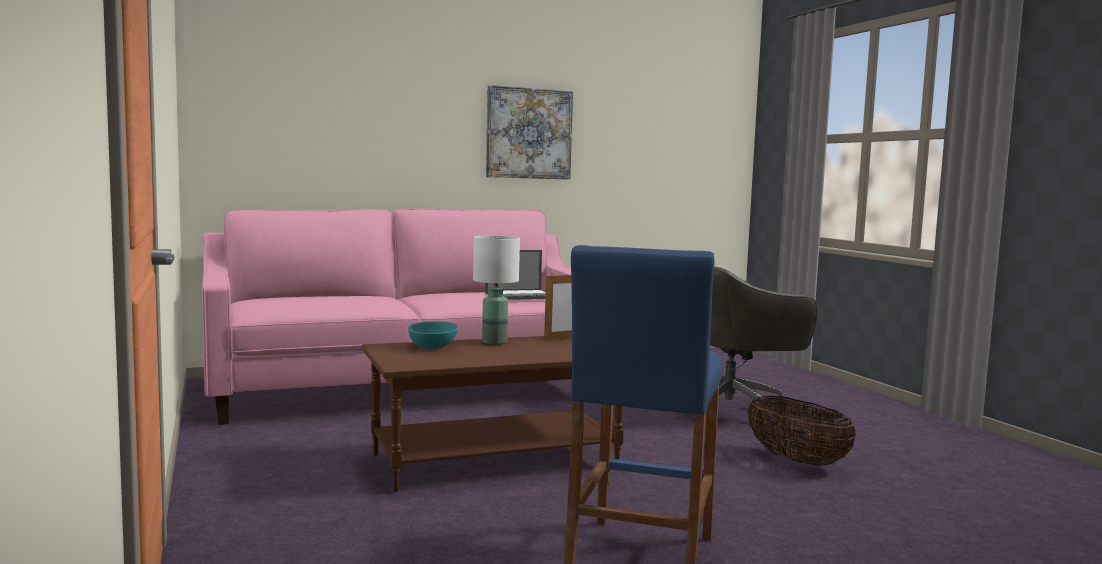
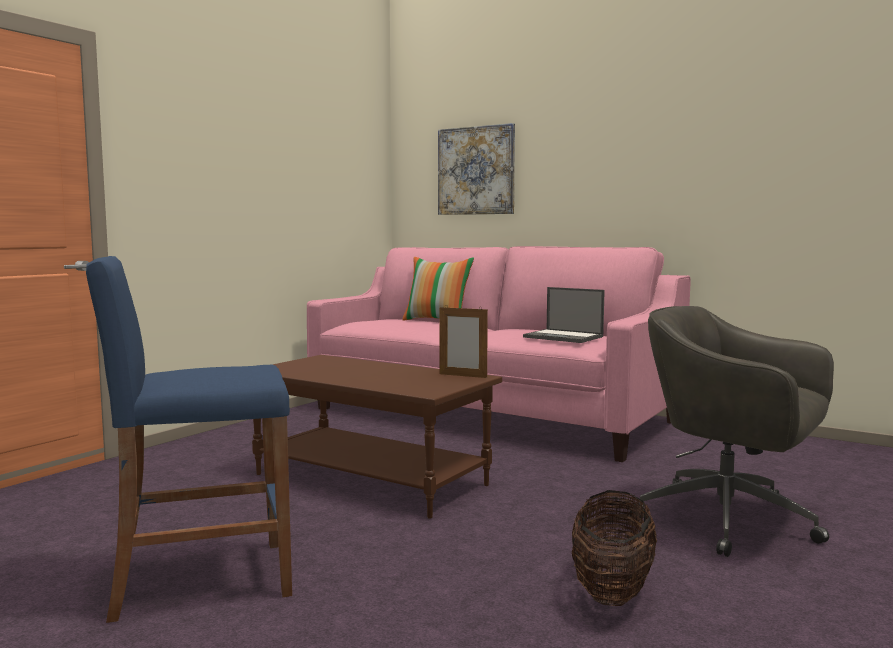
camera: 55 degrees right, 0 degrees up
turquoise bowl [408,321,458,349] -> none
white table lamp [473,236,520,345] -> none
picture [486,85,573,180] -> picture moved to [438,123,515,215]
none -> pillow [402,257,474,321]

